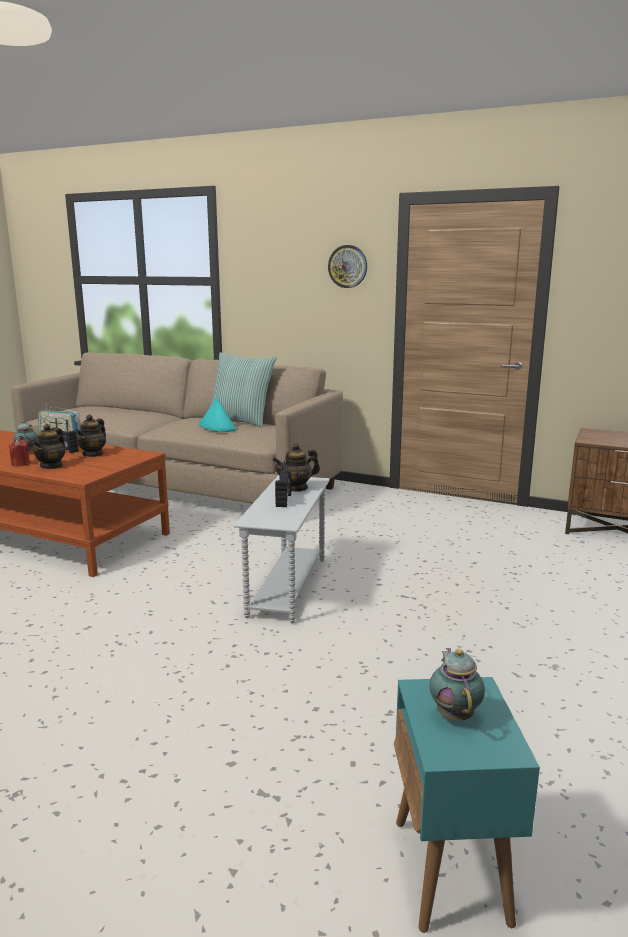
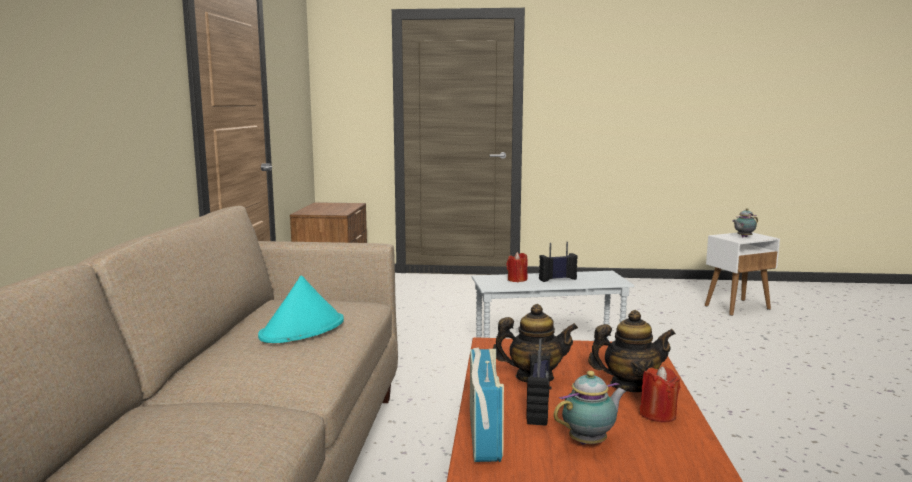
camera: 110 degrees left, 5 degrees down
pillow [210,352,276,427] -> none
teapot [273,443,320,492] -> red candle [506,252,528,282]
wall clock [328,245,367,288] -> none
turquoise side table [394,677,540,933] -> white side table [705,232,780,316]

